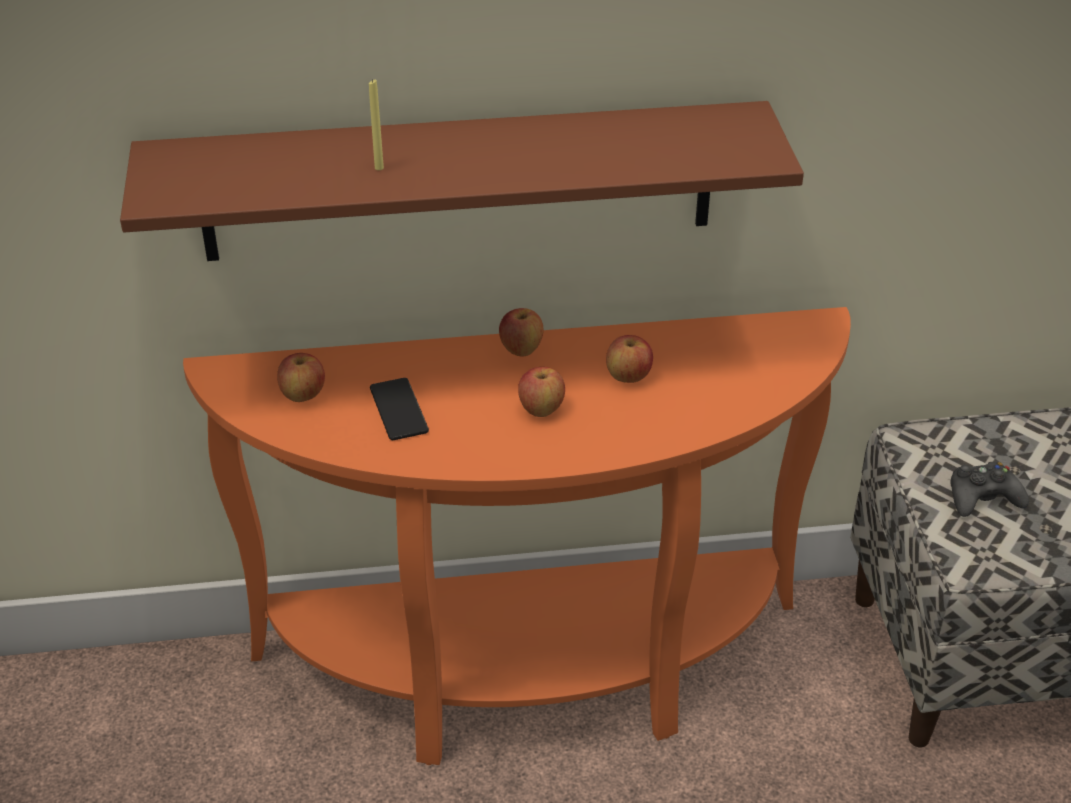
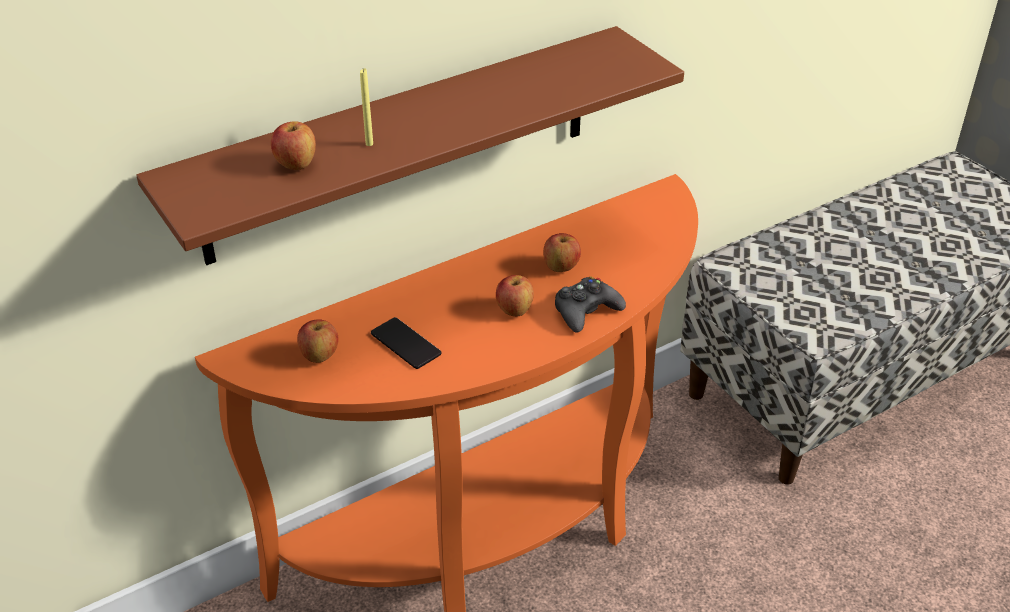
camera: 25 degrees left, 0 degrees up
apple [499,308,544,356] -> apple moved to [271,121,316,170]
black game controller [950,462,1029,517] -> black game controller moved to [555,276,626,333]

